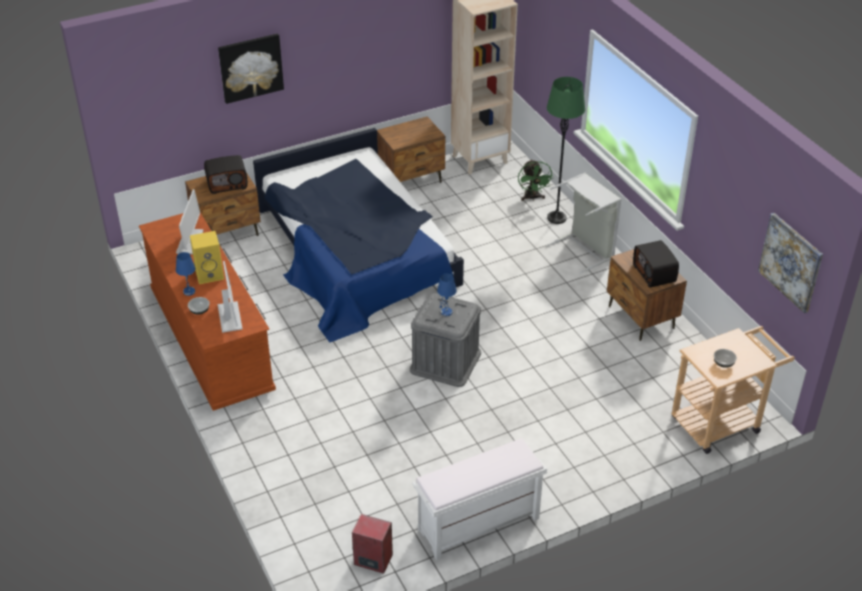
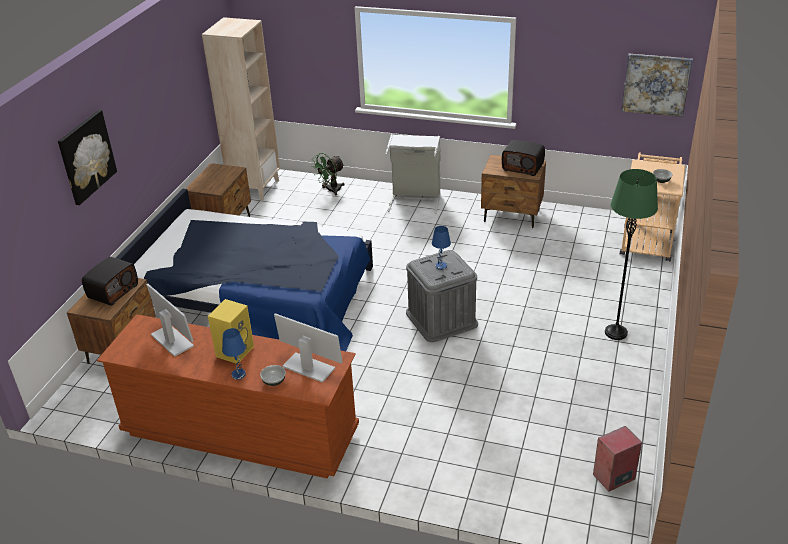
camera: 45 degrees left, 5 degrees down
white bench [412,438,547,561] -> none
green fan [518,159,553,201] -> green fan turned 105 degrees clockwise [311,153,345,195]
green floor lamp [547,77,585,224] -> green floor lamp moved to [605,169,658,340]

